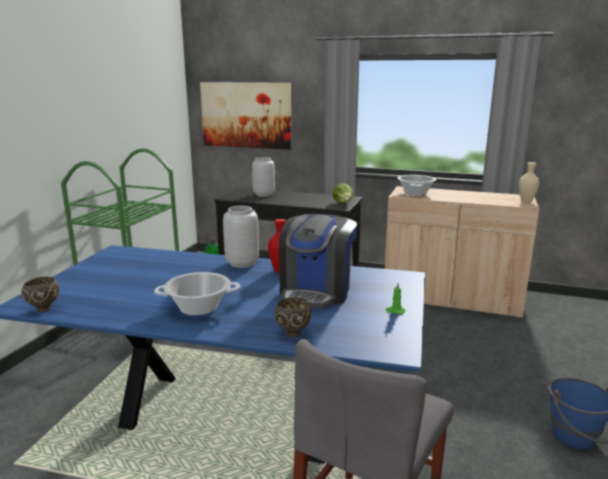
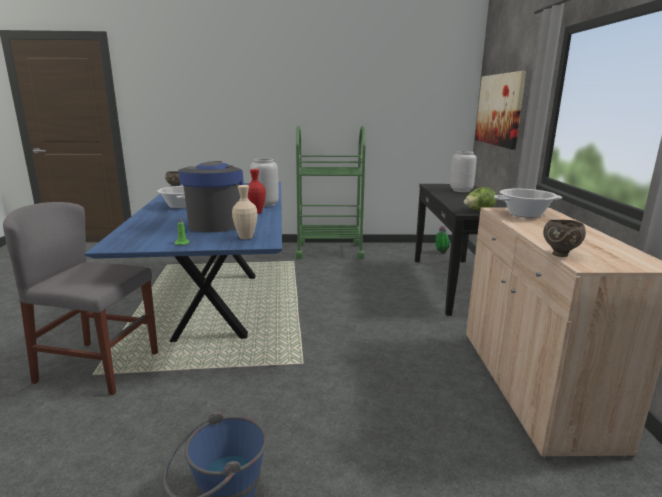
camera: 70 degrees right, 0 degrees up
brown bowl [275,297,311,337] -> brown bowl moved to [543,220,586,257]
coffee machine [279,214,357,310] -> coffee machine turned 90 degrees clockwise [178,161,244,232]
beige vase [519,162,539,203] -> beige vase moved to [232,185,257,239]

